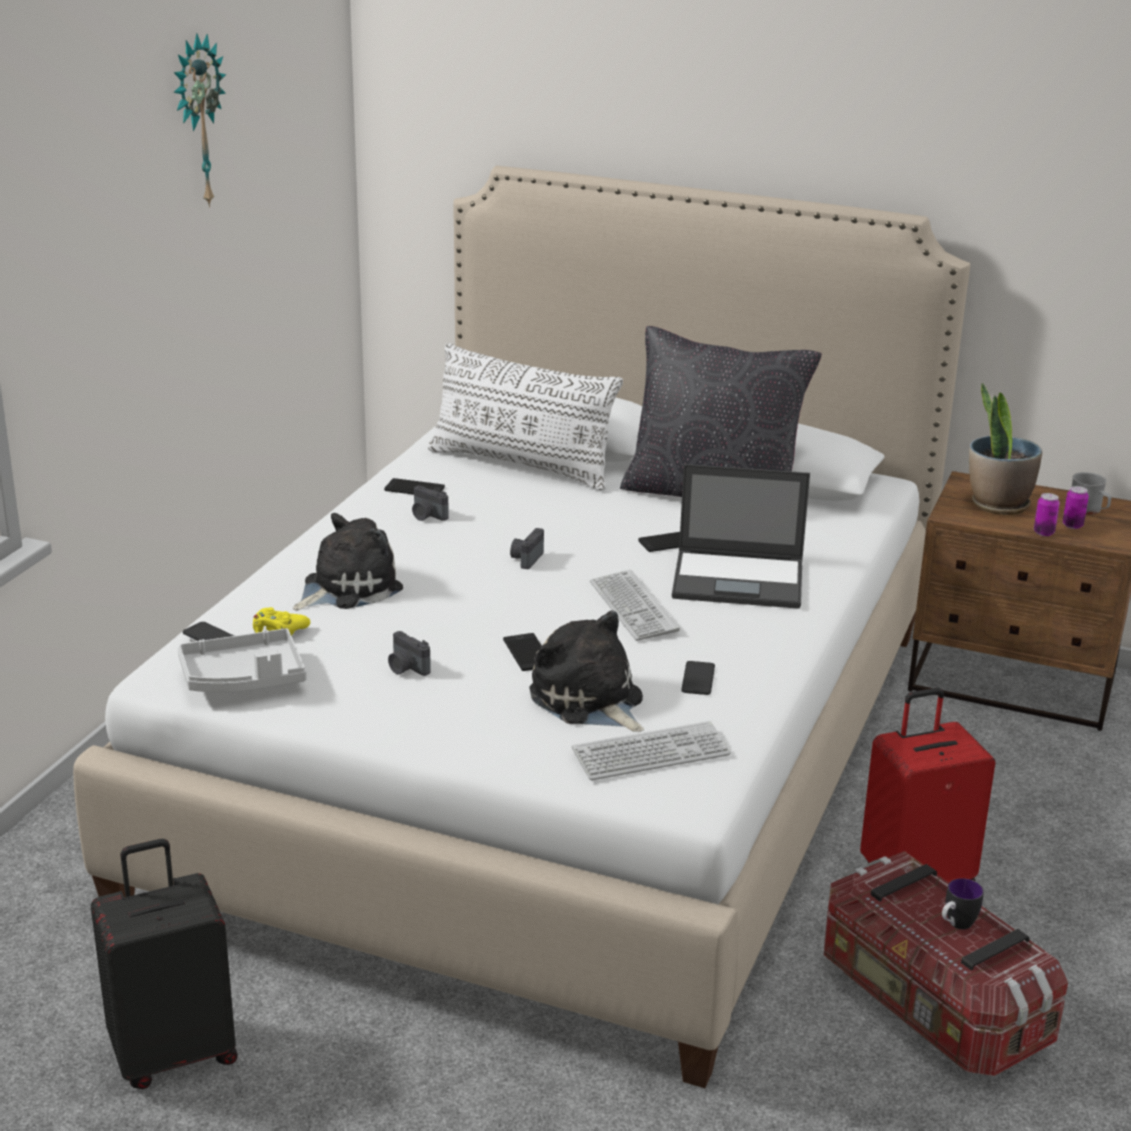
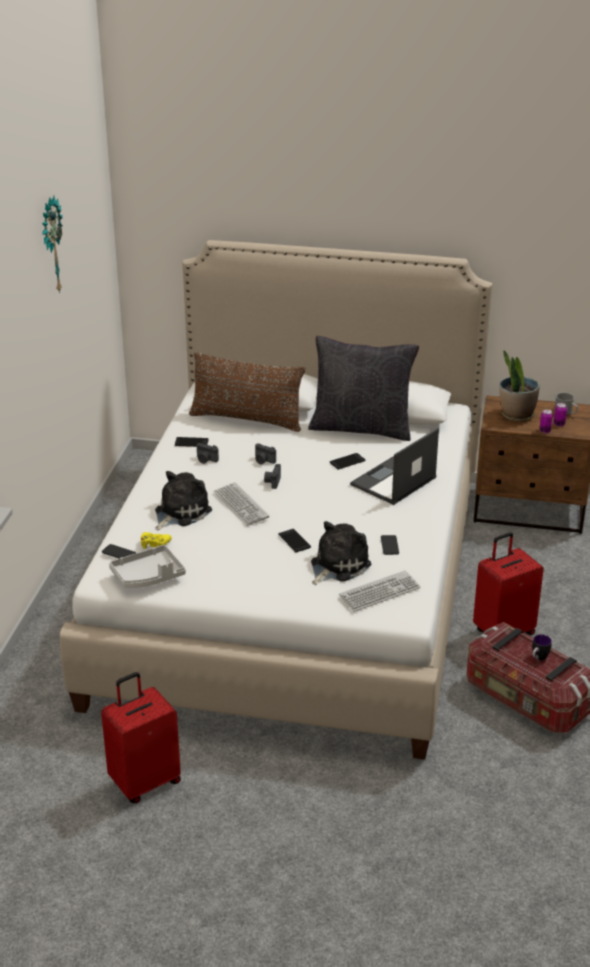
camera: 10 degrees left, 5 degrees up
black suitcase [91,839,238,1089] -> red suitcase [101,672,181,803]
camera [388,631,431,676] -> camera moved to [255,443,276,464]
white pillow [428,343,623,490] -> brown pillow [189,352,306,432]
plush toy [529,611,644,732] -> plush toy turned 90 degrees clockwise [311,521,371,585]
keyboard [590,570,680,641] -> keyboard moved to [213,482,269,526]
laptop [672,464,810,609] -> laptop turned 135 degrees clockwise [350,428,439,505]

